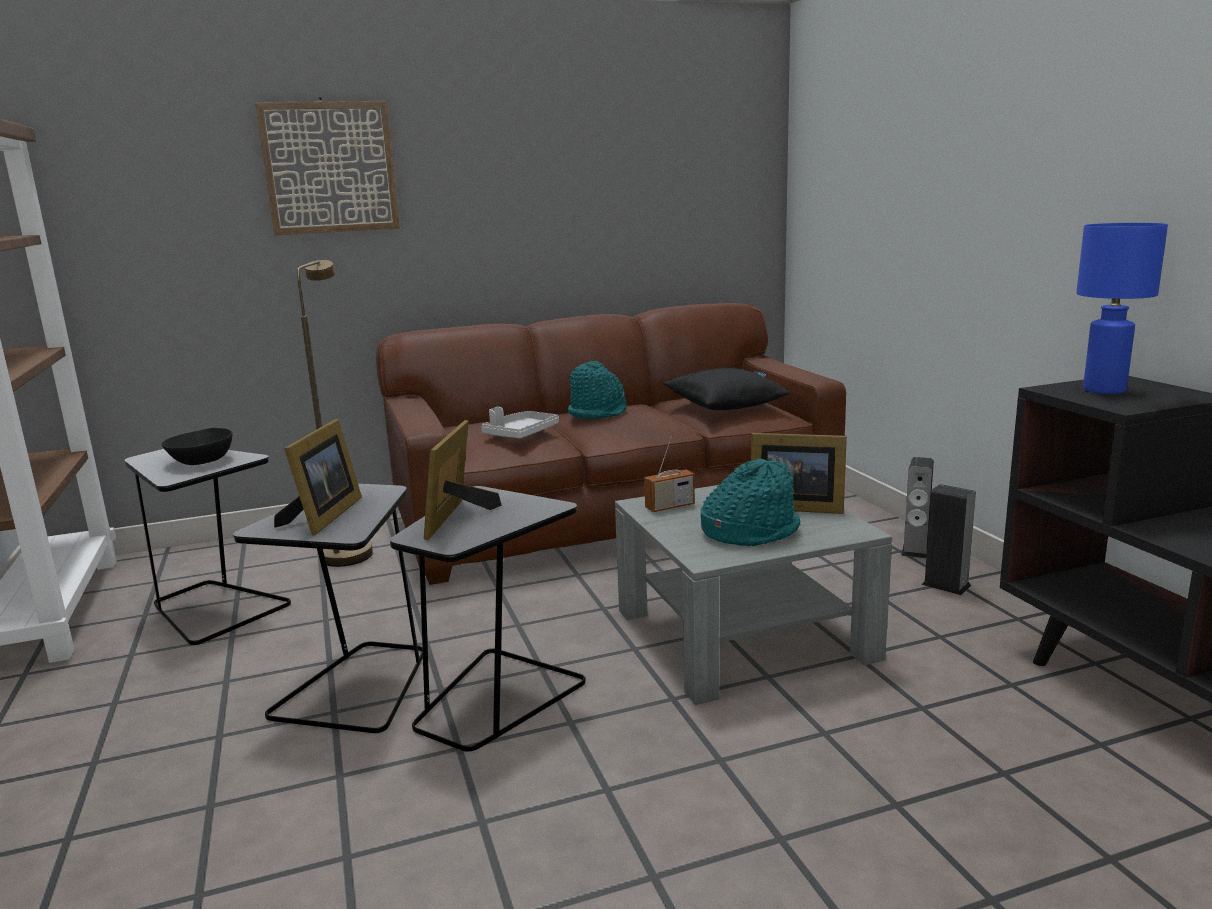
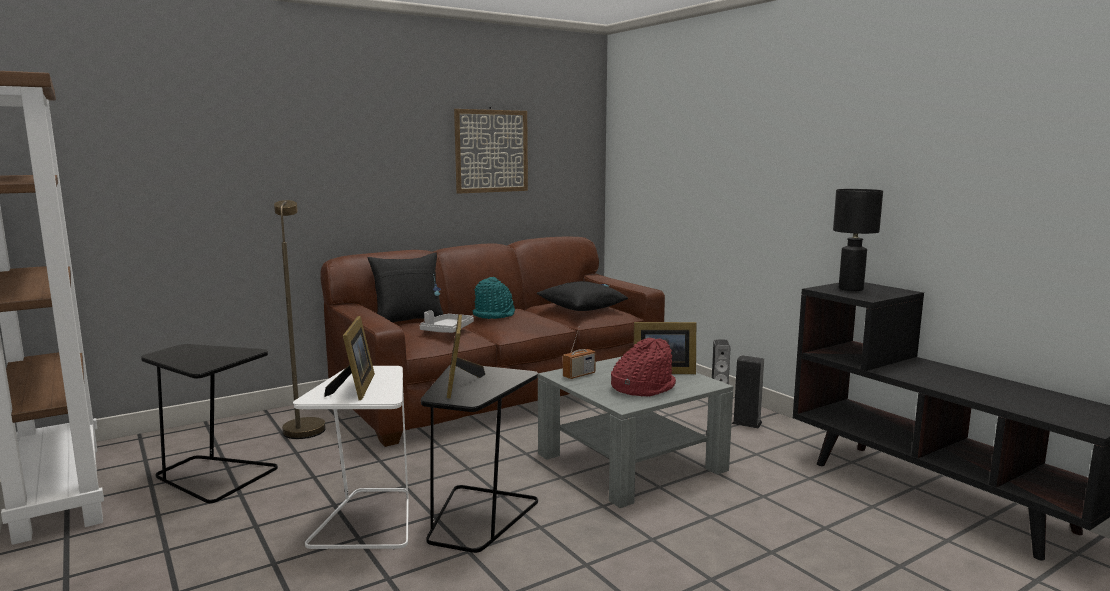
camera: 15 degrees left, 5 degrees down
black bowl [162,428,232,465] -> none
black side table [233,484,423,734] -> white side table [293,366,409,550]
picture [255,97,400,235] -> picture moved to [454,107,528,194]
turquoise hat [701,459,800,546] -> red hat [611,338,676,397]
blue table lamp [1076,223,1168,394] -> black table lamp [833,189,883,291]
none -> black pillow [368,252,443,322]

